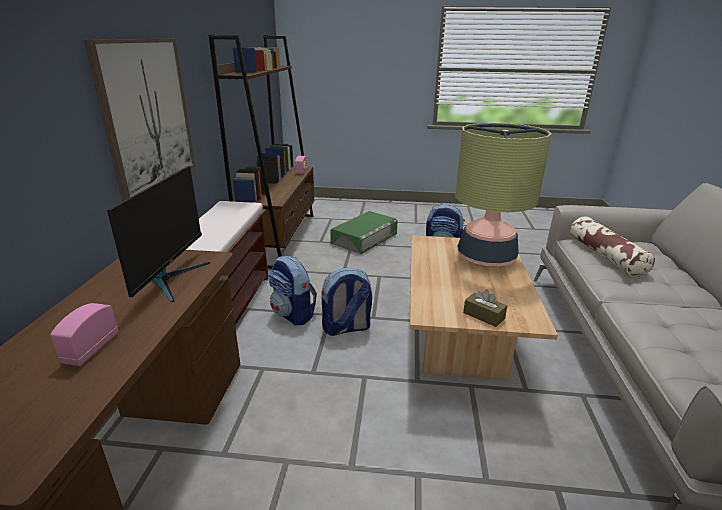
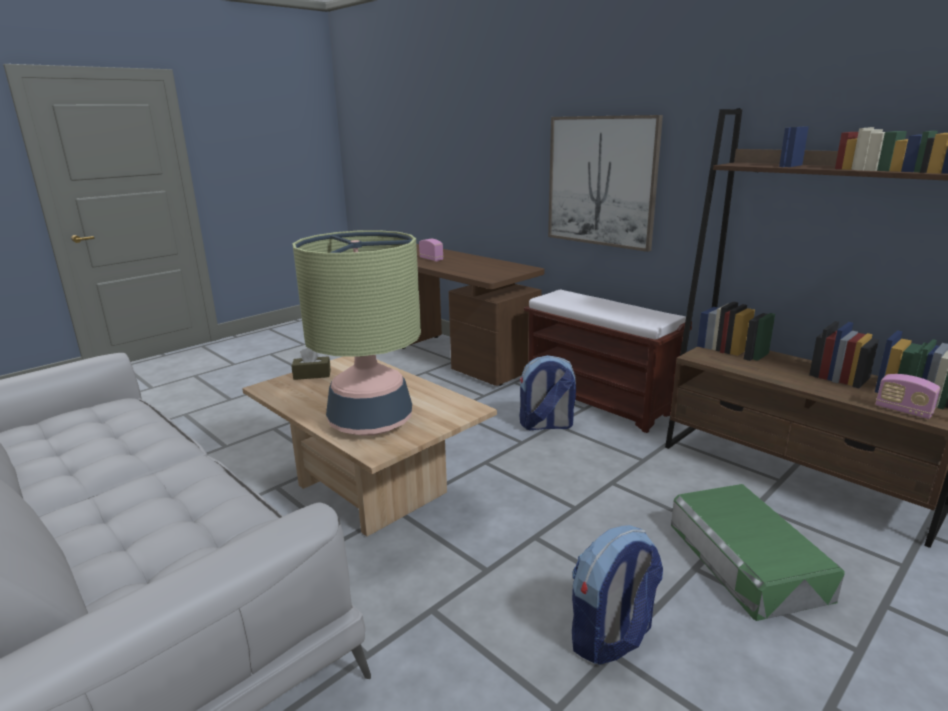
camera: 130 degrees right, 5 degrees down
monitor [107,166,211,302] -> none
backpack [321,268,372,336] -> none
pillow [570,217,655,277] -> none

